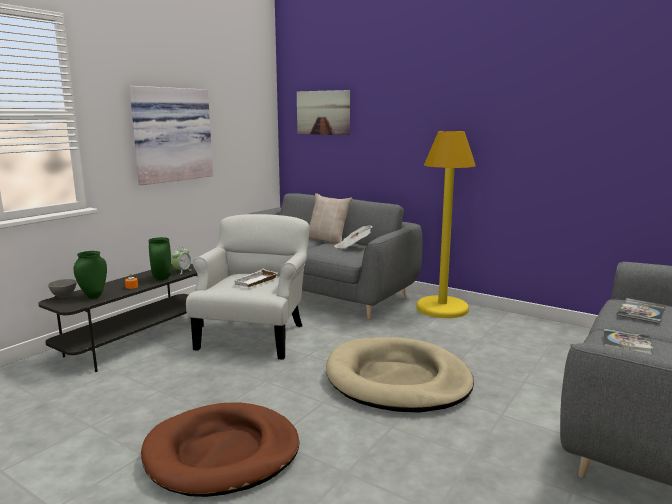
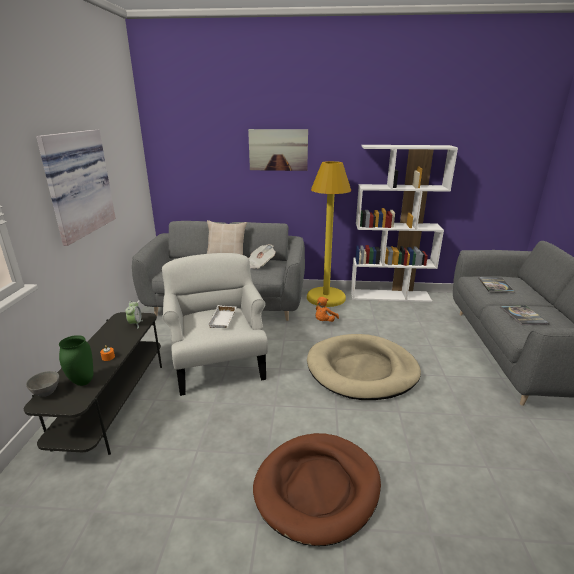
camera: 30 degrees left, 10 degrees up
green vase [149,237,172,280] -> none
picture [297,90,350,135] -> picture moved to [248,129,308,171]
none -> orange plush toy [315,297,339,322]
none -> white bookcase [351,145,458,302]

